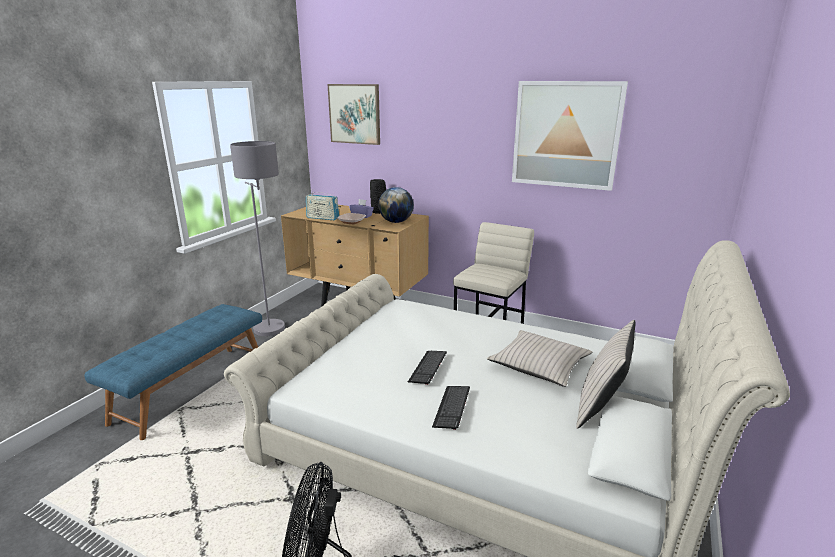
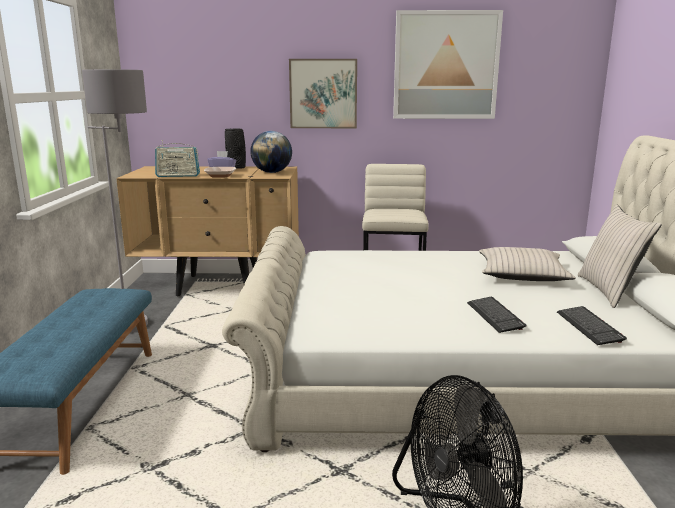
camera: 25 degrees left, 5 degrees down
picture [327,84,380,145] -> picture moved to [289,59,357,128]
keyboard [408,351,447,385] -> keyboard moved to [557,306,627,345]

